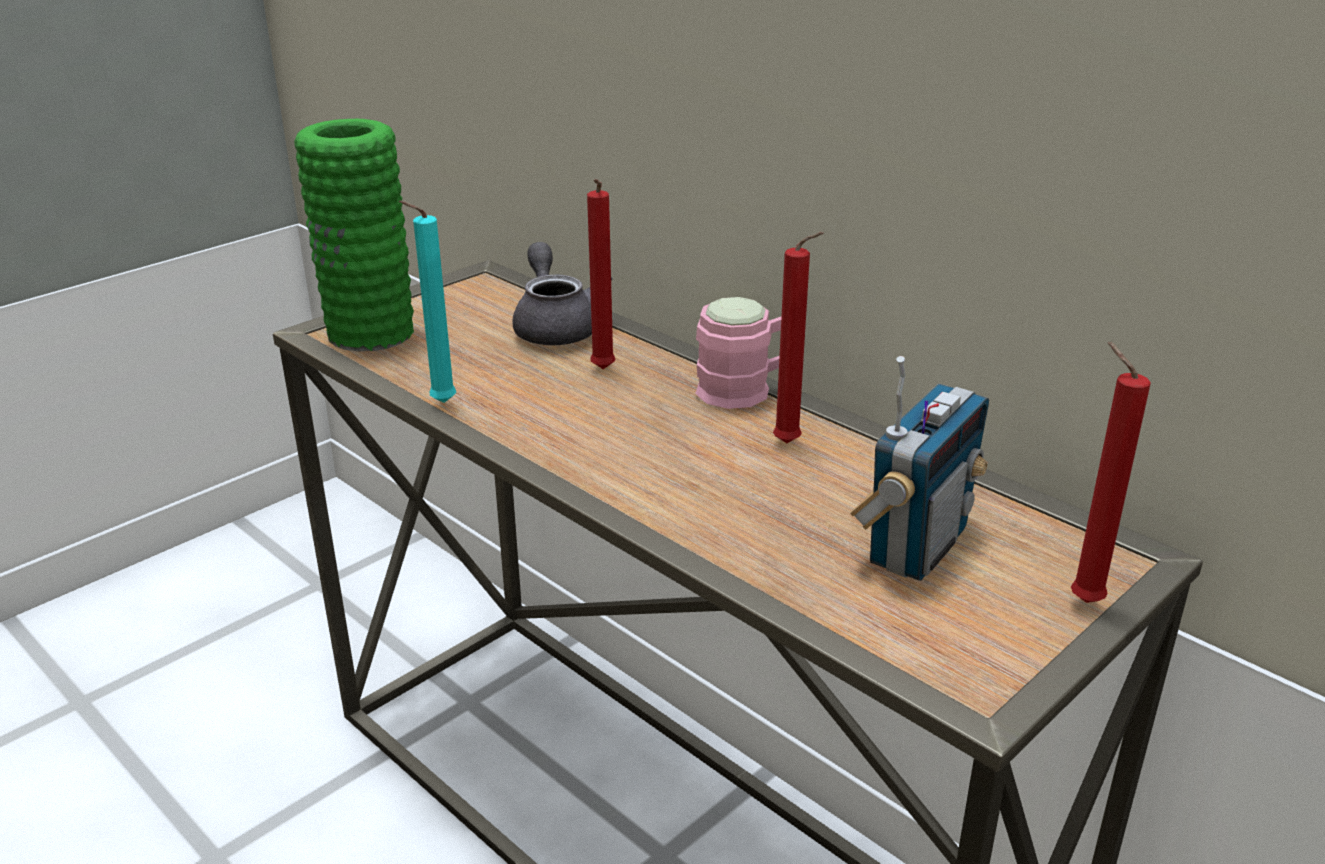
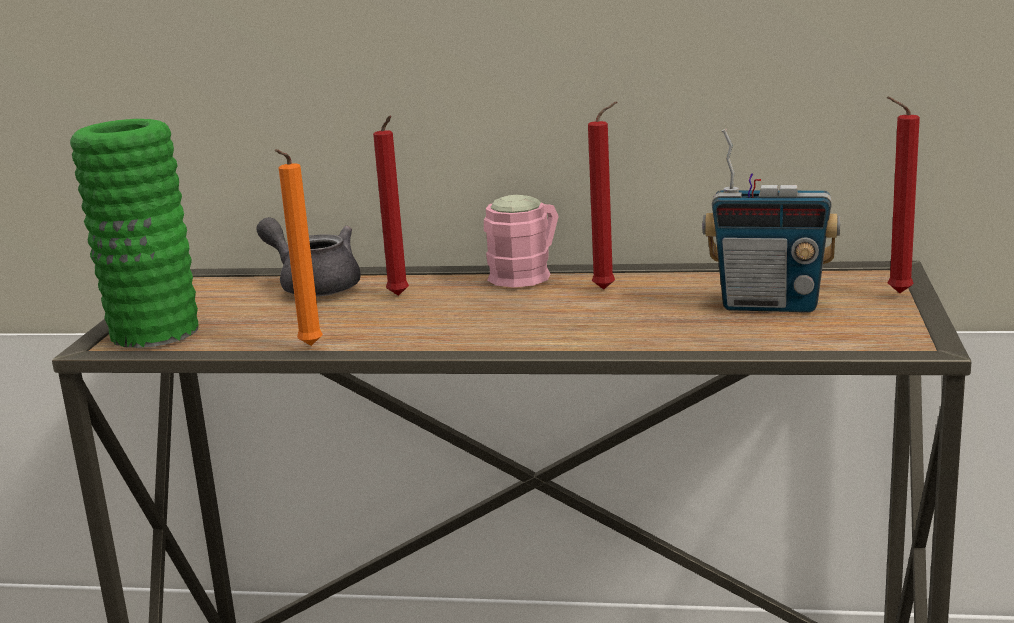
camera: 35 degrees left, 10 degrees down
turquoise candle [399,200,456,403] -> orange candle [275,149,323,346]
radio [850,356,989,581] -> radio turned 105 degrees clockwise [703,128,840,312]

